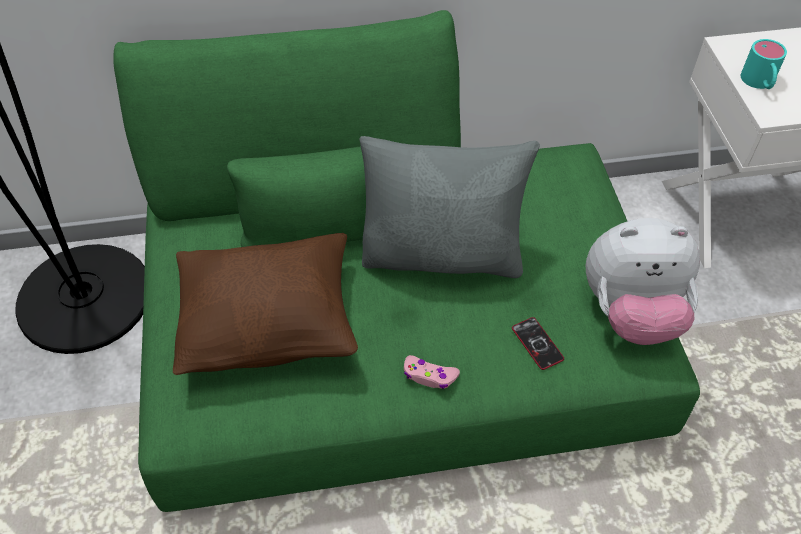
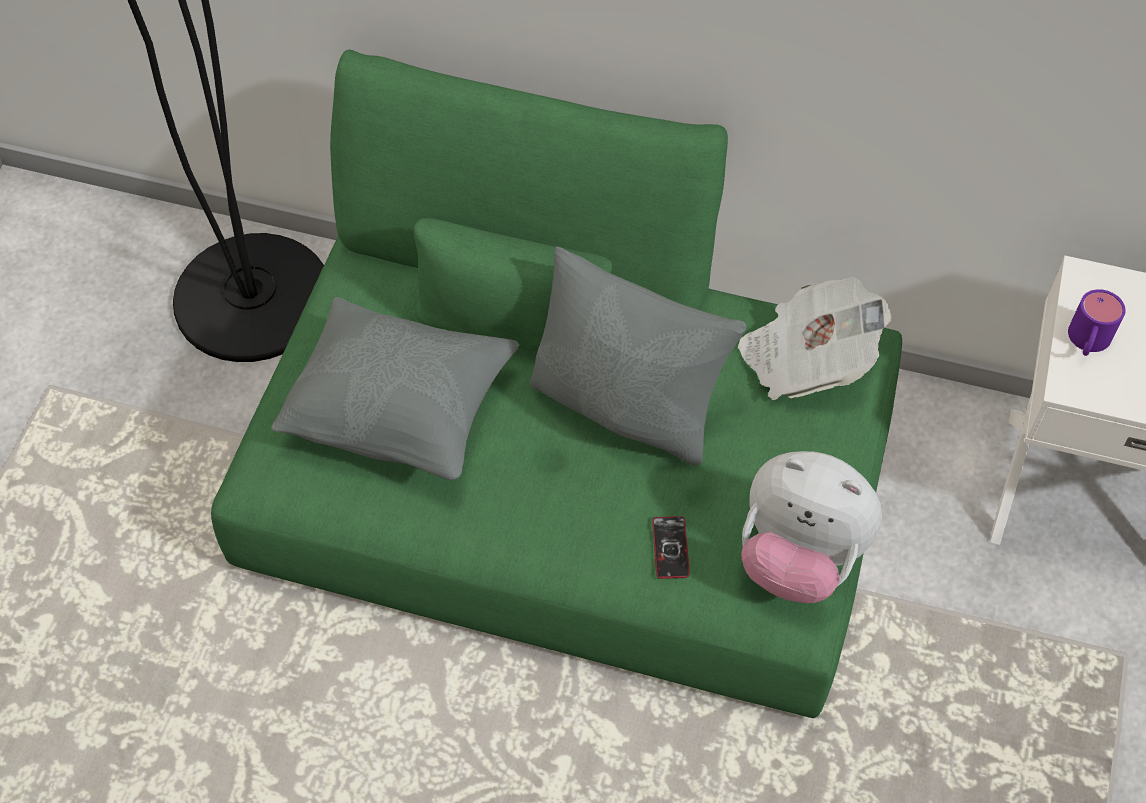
camera: 25 degrees right, 5 degrees up
brown pillow [173,233,358,375] -> grey pillow [271,297,519,480]
pink game controller [404,355,460,389] -> none
turquoise mug [741,39,787,89] -> purple mug [1068,289,1126,356]
none -> newspaper [738,277,892,400]

